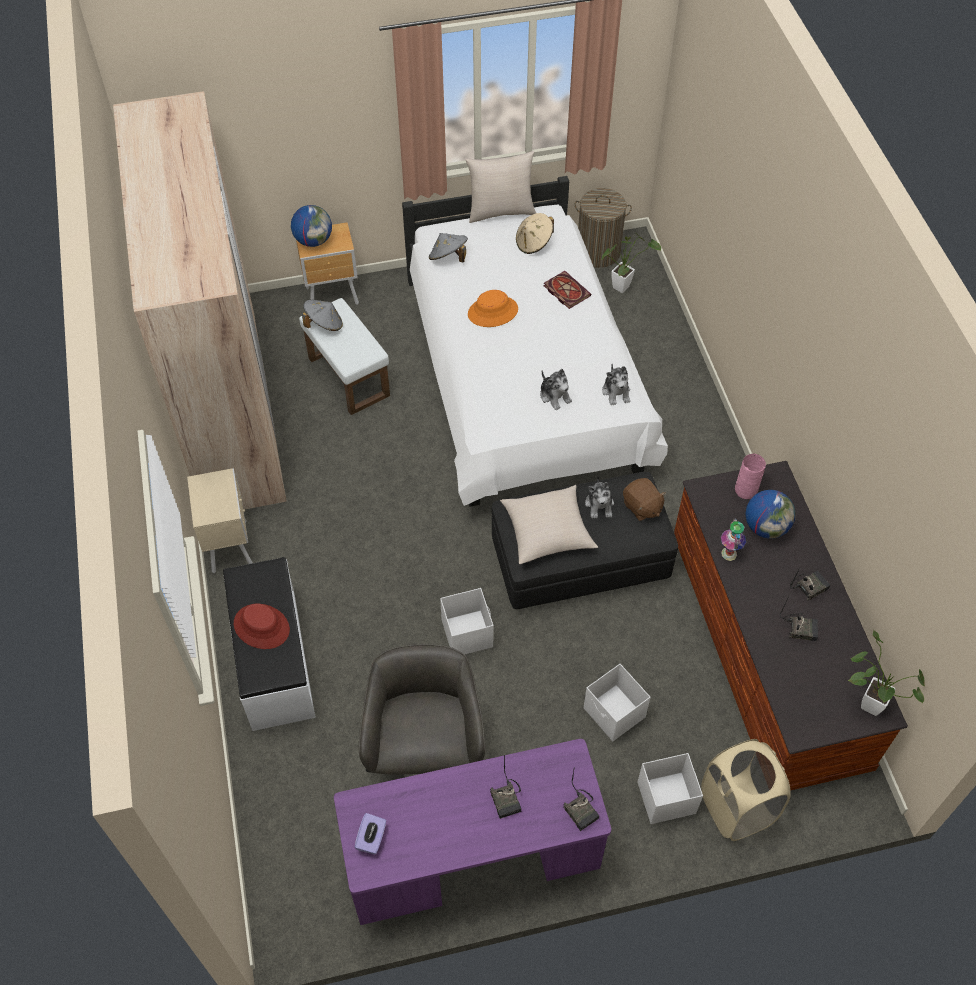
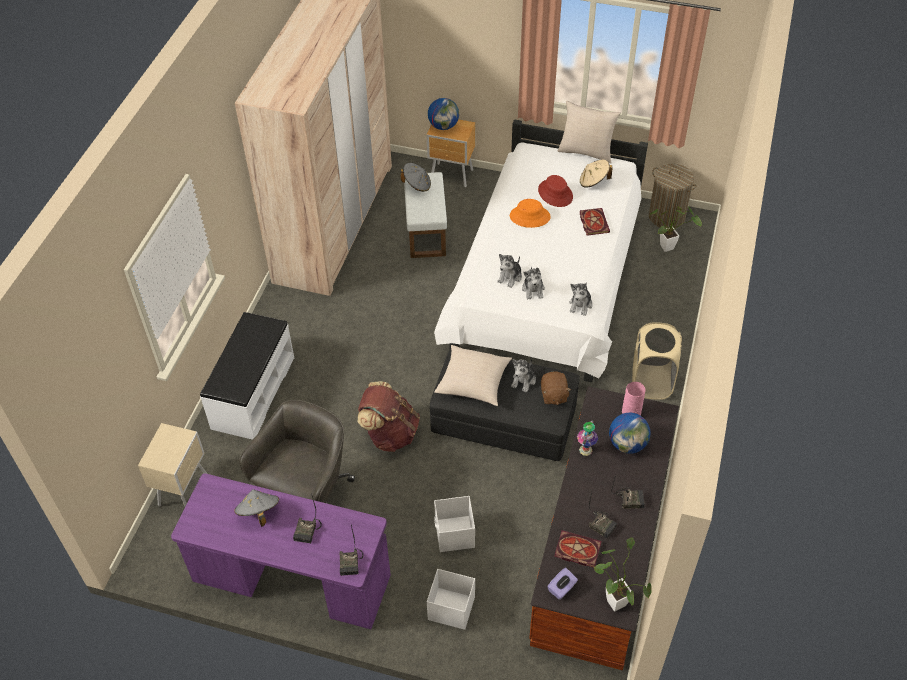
camera: 30 degrees right, 5 degrees down
beige nightstand [187,468,253,573] -> beige nightstand moved to [138,423,208,507]
red hat [234,603,290,649] -> red hat moved to [538,175,573,207]
purple tissue box [354,813,386,854] -> purple tissue box moved to [547,568,578,600]
grey hat [429,233,468,263] -> grey hat moved to [234,489,279,527]
white storage box [440,588,493,654] -> brown backpack [358,381,420,452]
beige laundry basket [701,739,791,841] -> beige laundry basket moved to [632,322,682,400]
none -> plush toy [497,254,522,288]
none -> book [554,530,602,568]

